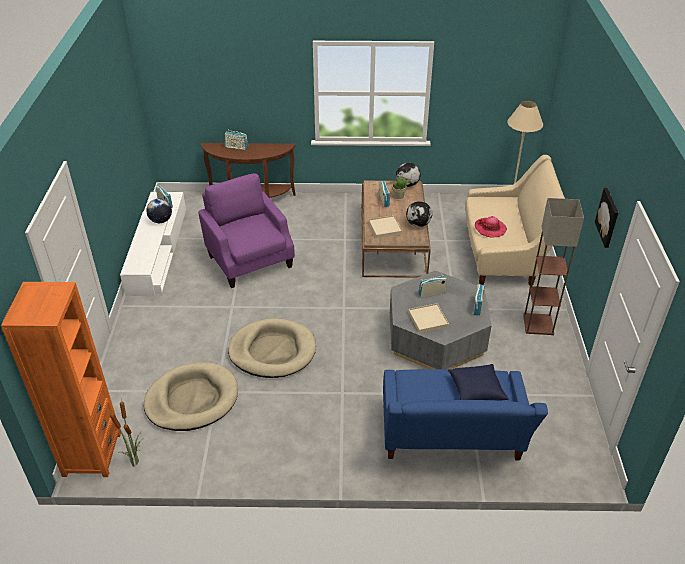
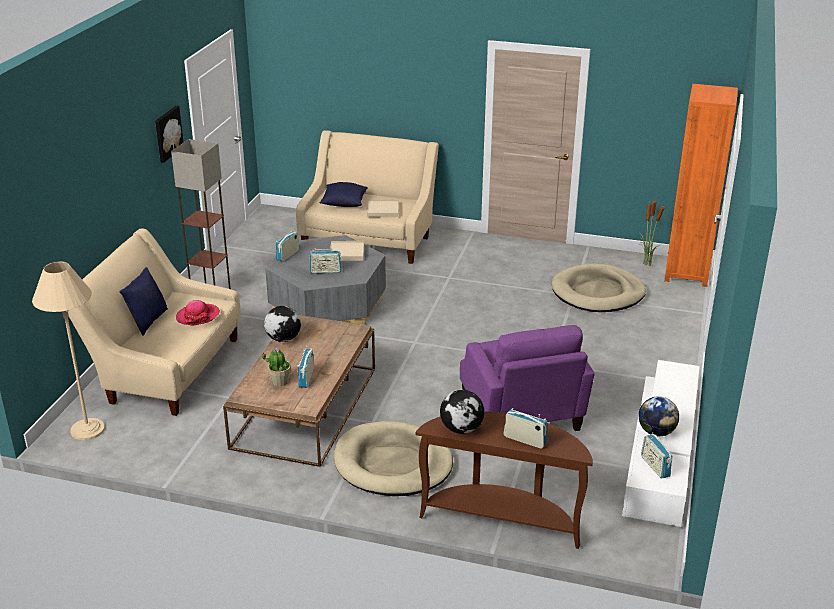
camera: 165 degrees left, 10 degrees down
beige dog bed [228,318,316,378] -> beige dog bed moved to [334,421,453,496]
beige tray [368,215,403,238] -> beige tray moved to [367,200,398,217]
blue sofa [383,369,548,460] -> beige sofa [296,130,439,264]
globe [396,163,420,187] -> globe moved to [440,390,485,434]
none -> blue pillow [119,267,168,336]

